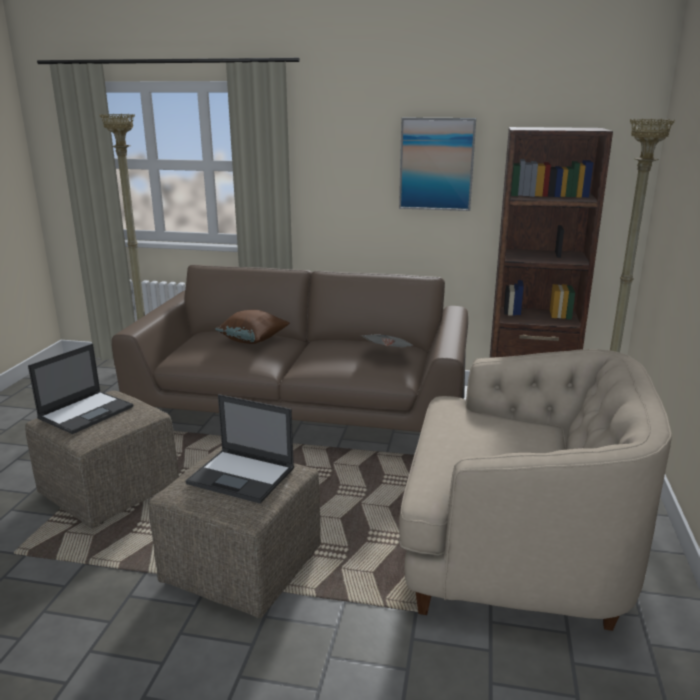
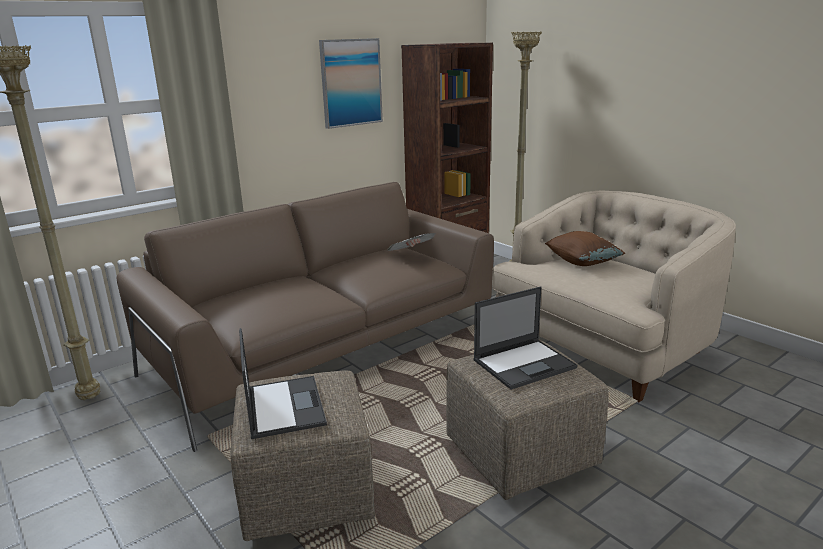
camera: 50 degrees left, 0 degrees up
brown pillow [215,310,290,344] -> brown pillow moved to [545,231,625,266]

